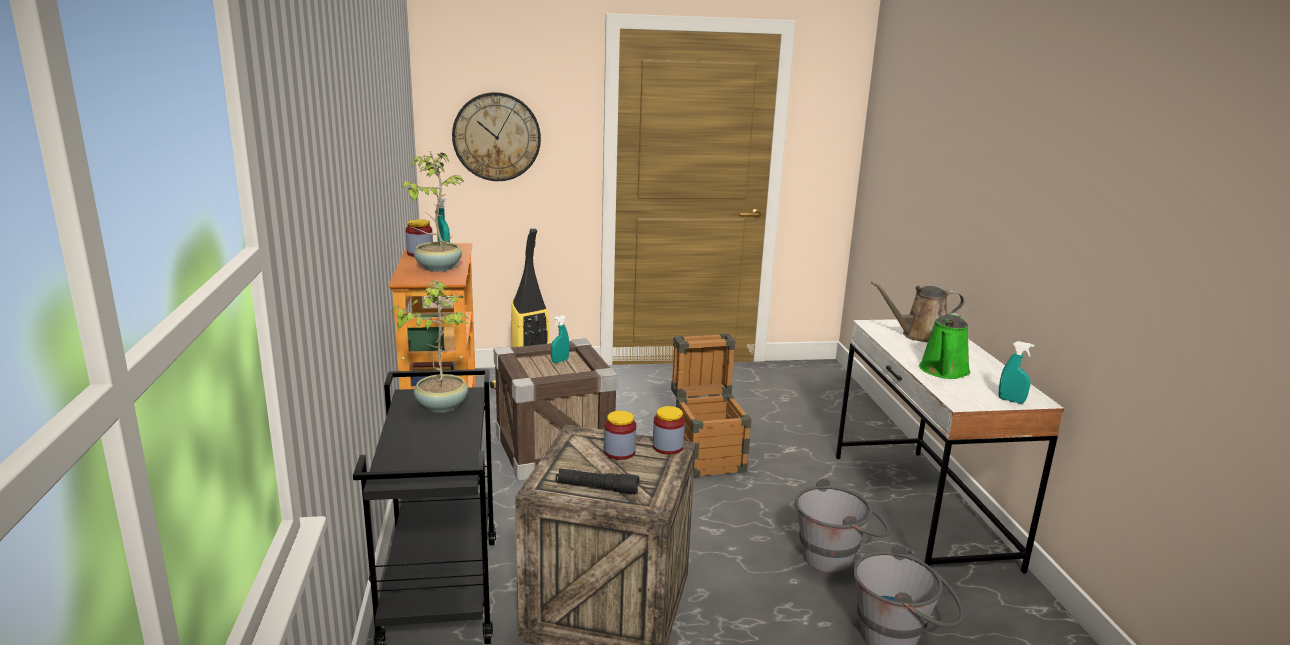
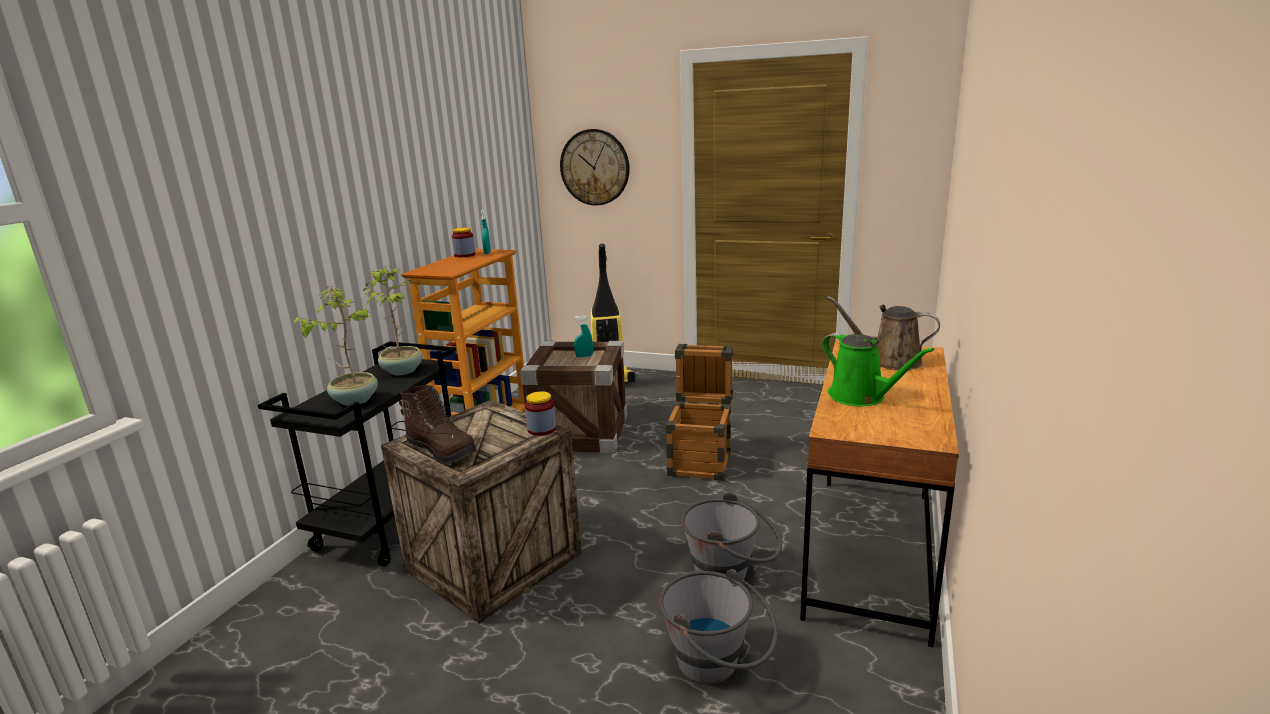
camera: 30 degrees right, 0 degrees up
potted plant [403,151,465,272] -> potted plant moved to [292,286,378,406]
black flashlight [556,469,639,494] -> brown boot [399,385,477,464]
jar [604,411,636,460] -> none
white desk [836,319,1064,574] -> brown desk [800,341,959,647]
green watering can [919,313,970,379] -> green watering can turned 90 degrees counterclockwise [822,332,935,406]
turquoise spray bottle [999,341,1034,403] -> none

